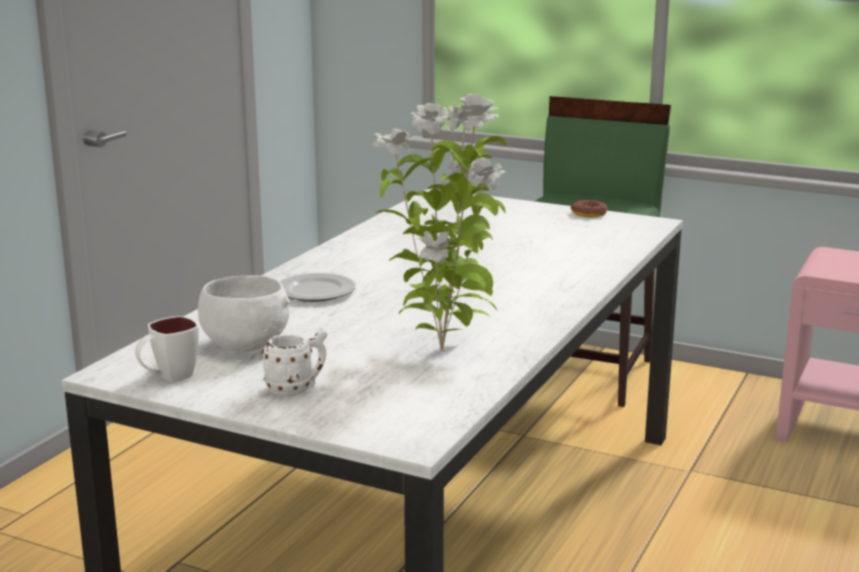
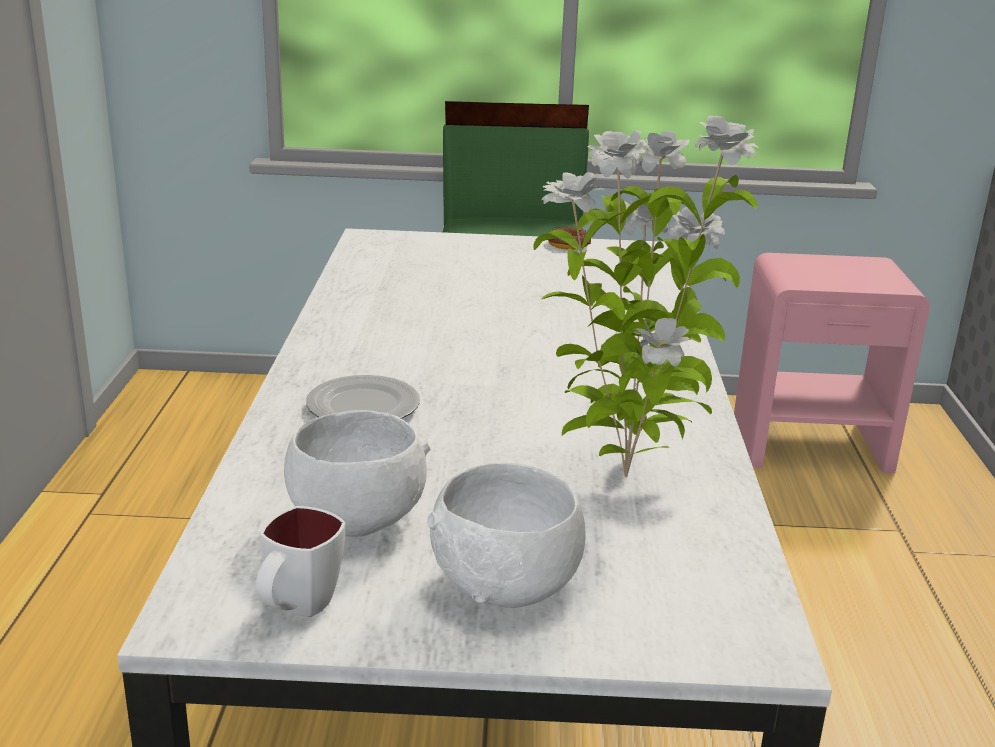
camera: 25 degrees left, 5 degrees up
white mug [262,329,327,396] -> white bowl [427,463,586,608]

